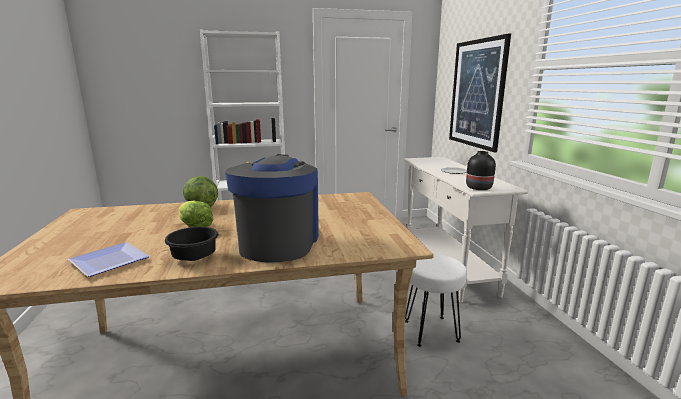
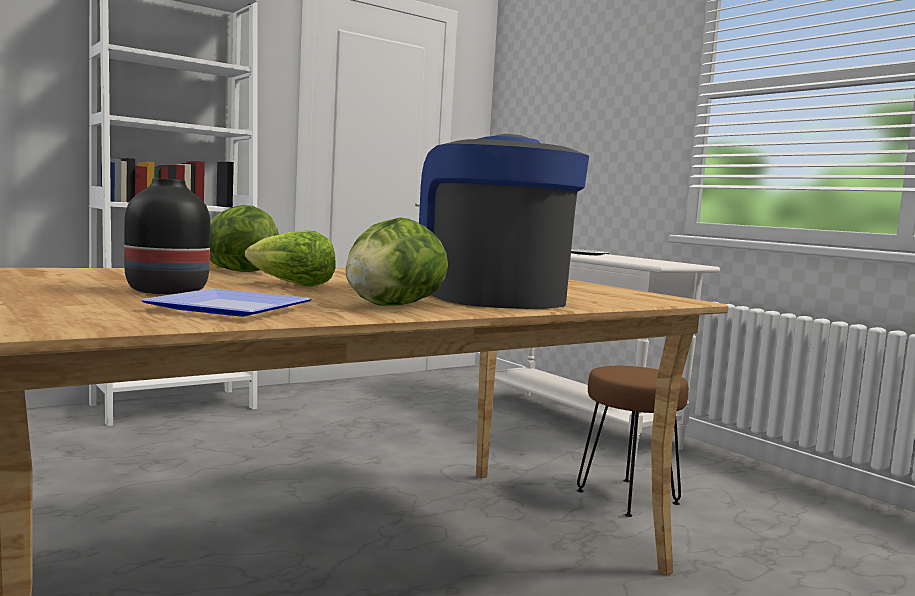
camera: 25 degrees left, 10 degrees down
black bowl [165,227,218,261] -> lettuce [345,218,448,306]
white stool [405,254,467,347] -> brown stool [577,366,689,517]
picture [449,33,511,152] -> none
black vase [466,151,496,190] -> black vase moved to [124,178,210,295]

